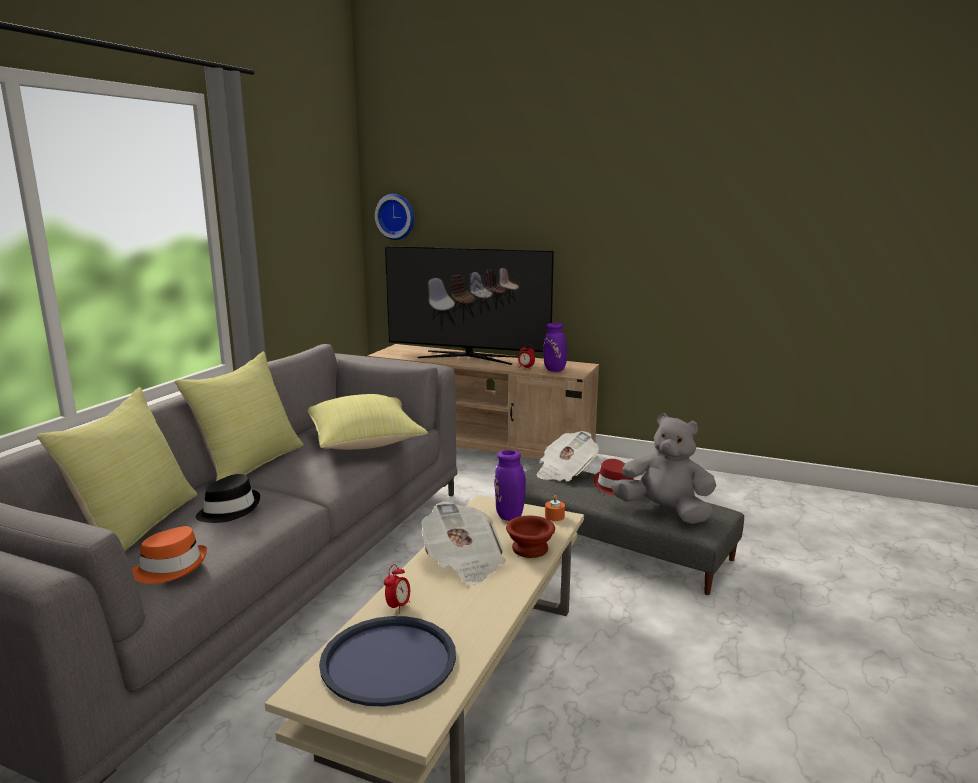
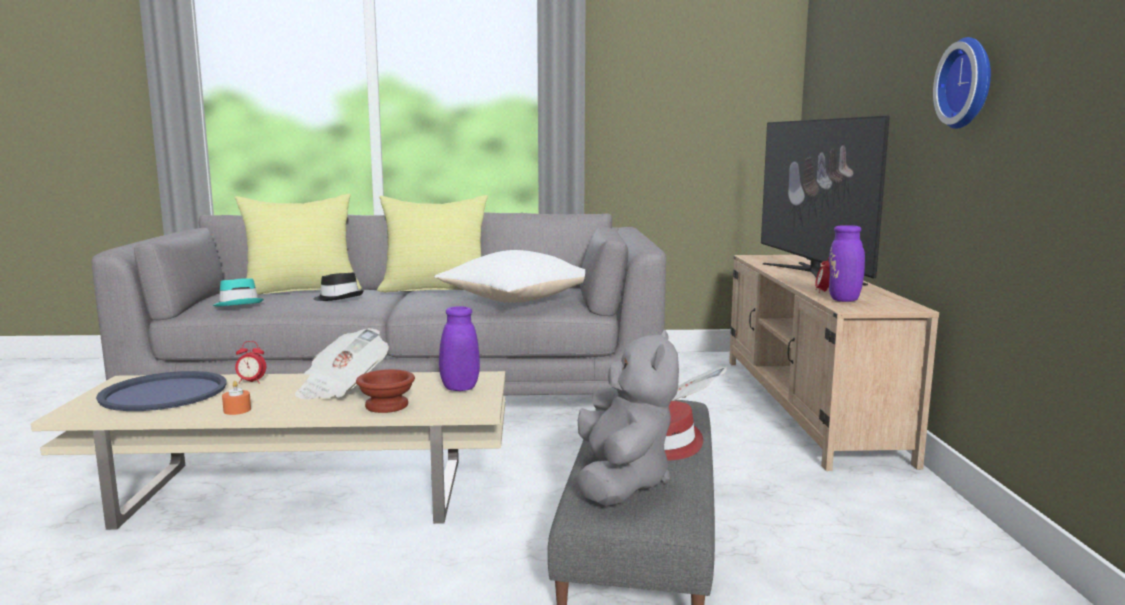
camera: 65 degrees right, 5 degrees down
orange hat [132,526,207,584] -> turquoise hat [213,278,264,306]
yellow pillow [308,394,428,450] -> white pillow [434,250,585,303]
wall clock [375,194,414,240] -> wall clock moved to [933,37,991,129]
orange candle [545,495,565,521] -> orange candle moved to [222,381,251,415]

